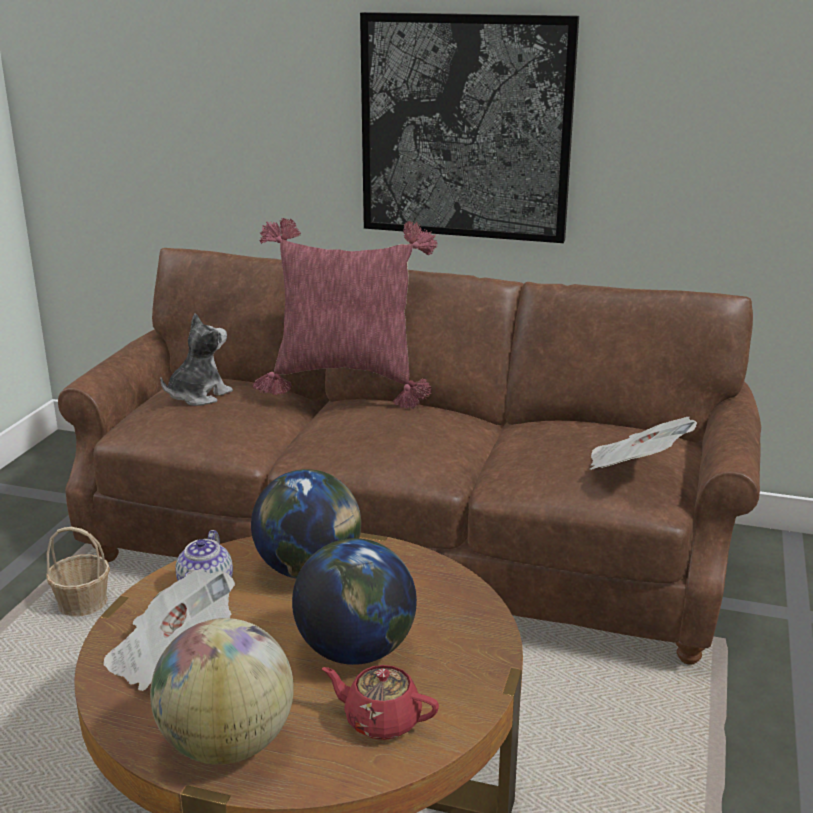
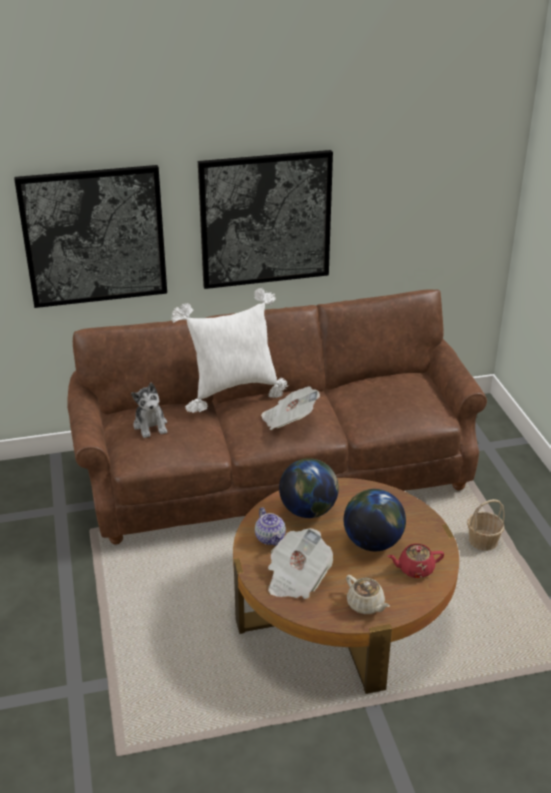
camera: 30 degrees left, 10 degrees up
basket [46,527,110,617] -> basket moved to [467,499,505,551]
globe [150,618,294,764] -> beige teapot [346,575,390,614]
plush toy [160,313,233,406] -> plush toy turned 150 degrees clockwise [131,383,167,438]
red pillow [252,218,437,410] -> white pillow [171,288,289,413]
newspaper [590,416,697,470] -> newspaper moved to [261,386,320,430]
none -> picture [14,165,167,308]

